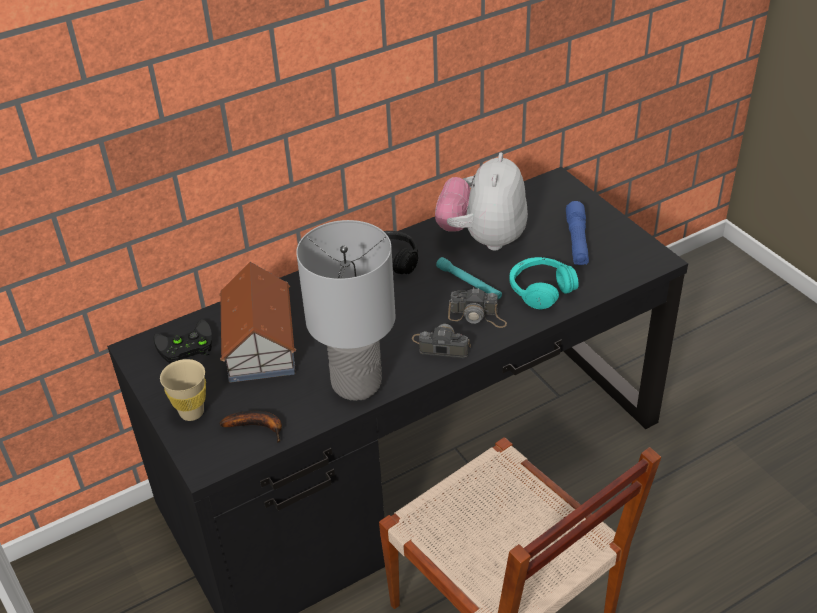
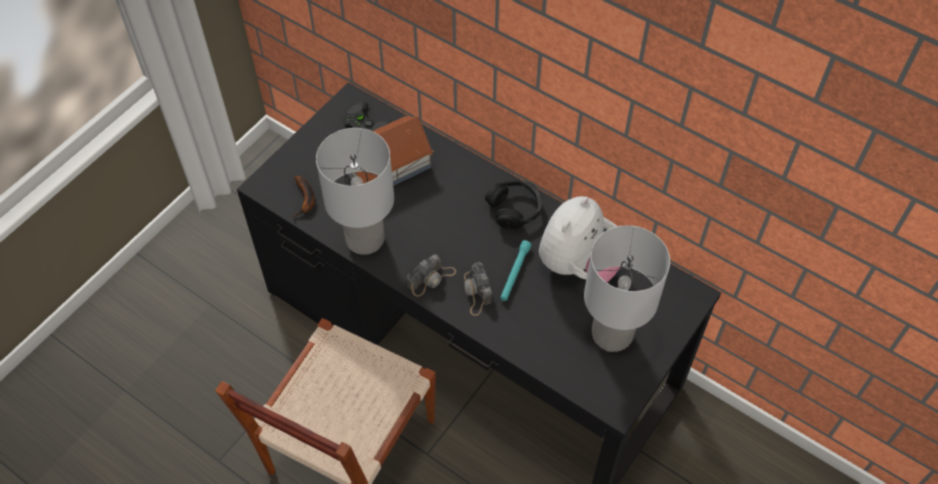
camera: 65 degrees right, 15 degrees up
beige cup [160,359,206,421] -> none
camera [412,324,471,358] -> camera turned 60 degrees clockwise [407,254,456,297]
plush toy [435,153,528,251] -> plush toy turned 135 degrees clockwise [539,196,620,282]
turquoise headphones [509,257,579,309] -> none
blue flashlight [566,201,589,265] -> grey table lamp [584,225,670,352]

